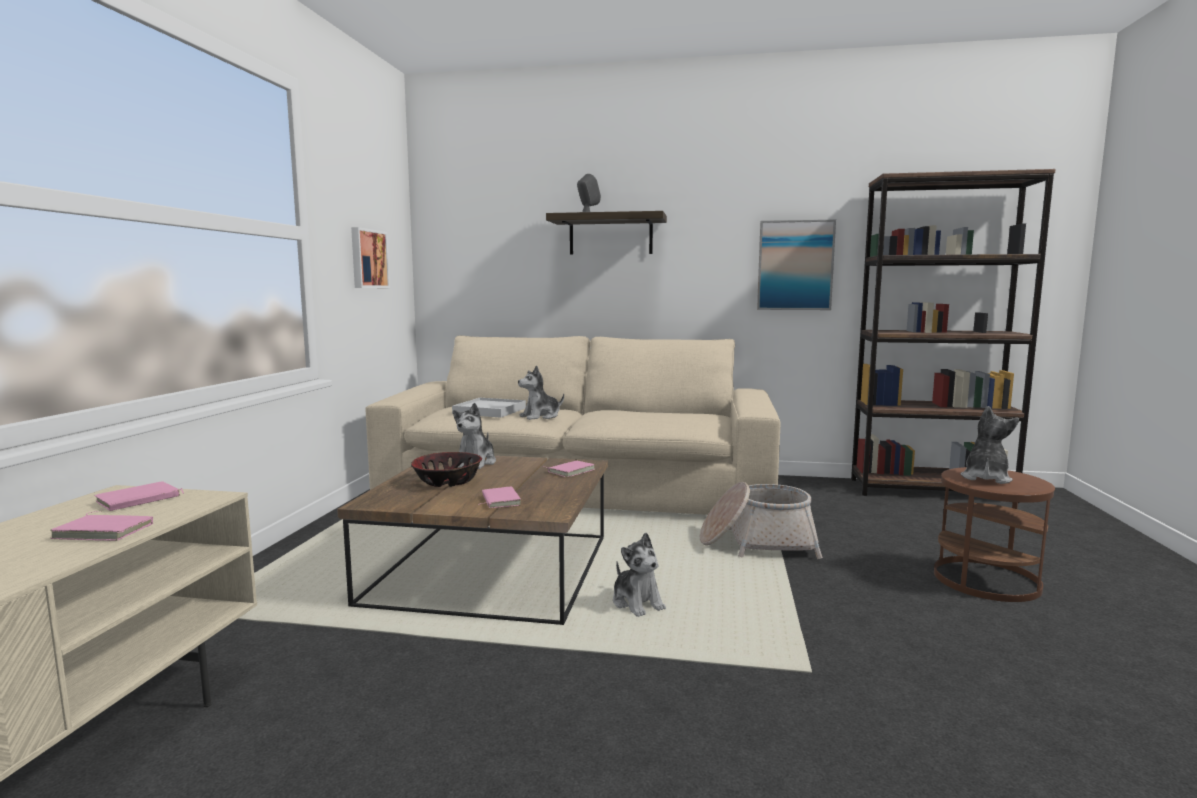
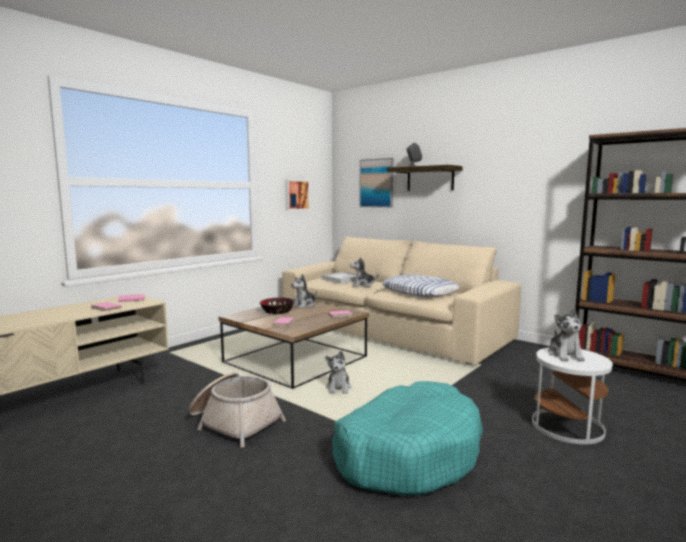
camera: 30 degrees right, 0 degrees up
basket [700,482,823,559] -> basket moved to [189,372,286,447]
picture [757,220,836,310] -> picture moved to [359,158,394,208]
brown side table [934,467,1055,602] -> white side table [532,347,613,444]
plush toy [960,406,1019,484] -> plush toy turned 120 degrees clockwise [548,308,585,361]
none -> turquoise dog bed [333,381,483,496]
none -> pillow [382,275,459,297]

